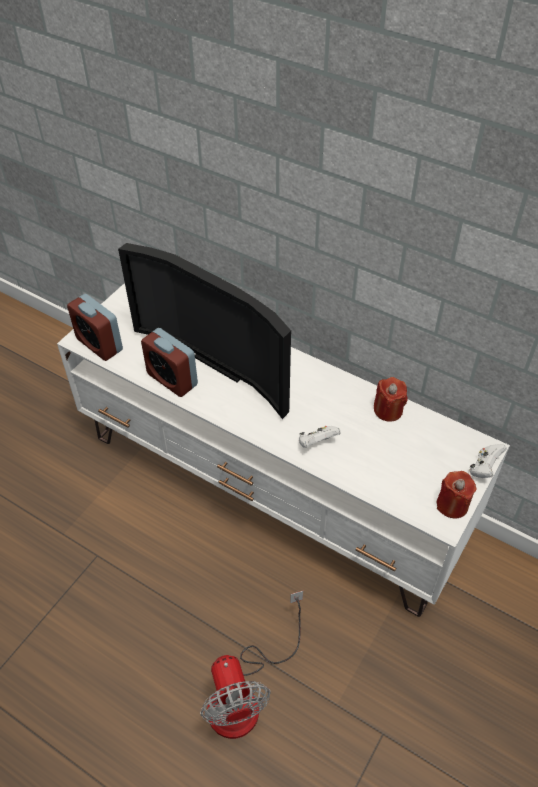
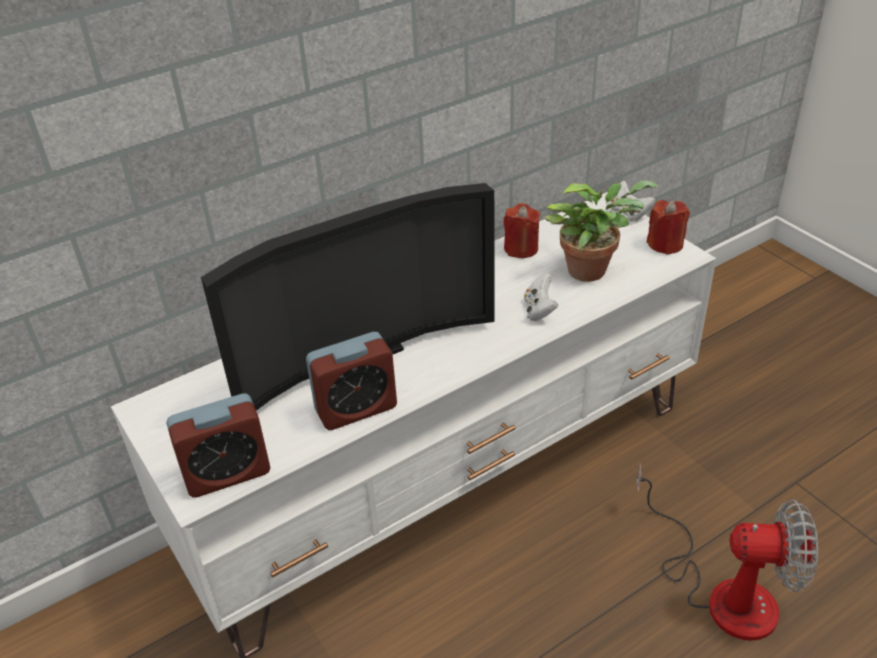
camera: 65 degrees left, 10 degrees down
none -> potted plant [545,181,658,282]

